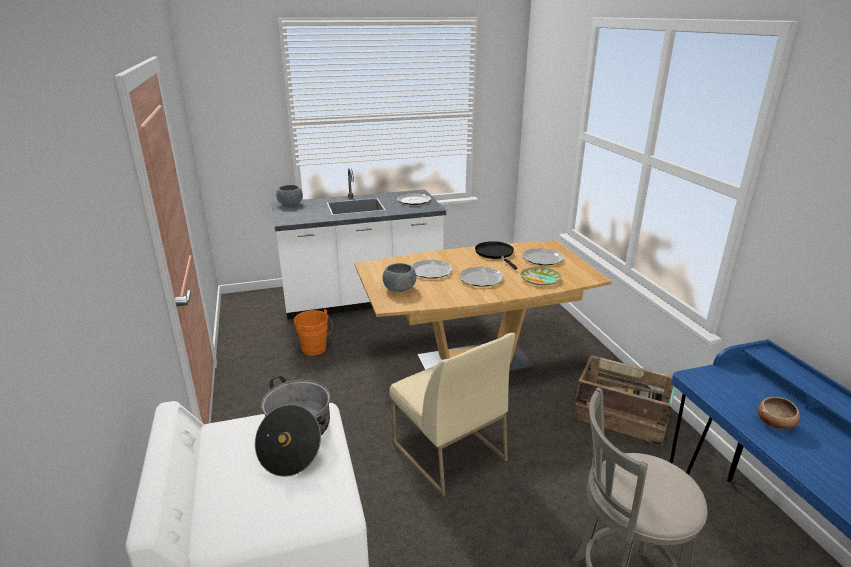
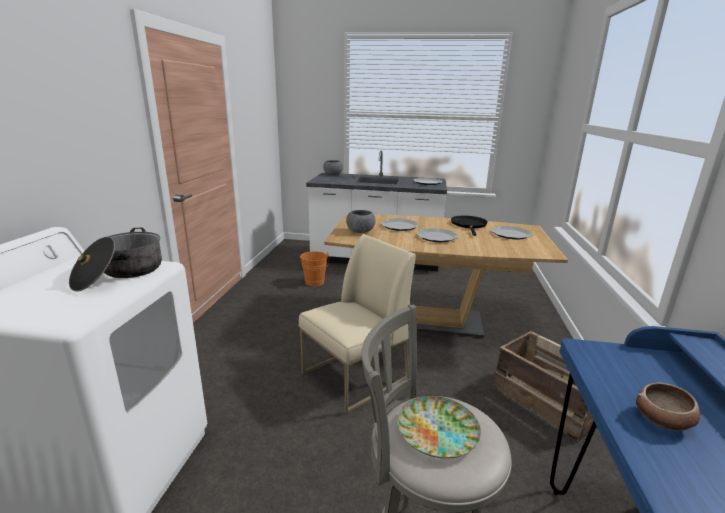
camera: 25 degrees right, 5 degrees down
beige chair [390,333,515,497] -> beige chair turned 120 degrees counterclockwise [299,234,416,414]
plate [521,267,561,285] -> plate moved to [397,396,481,459]

